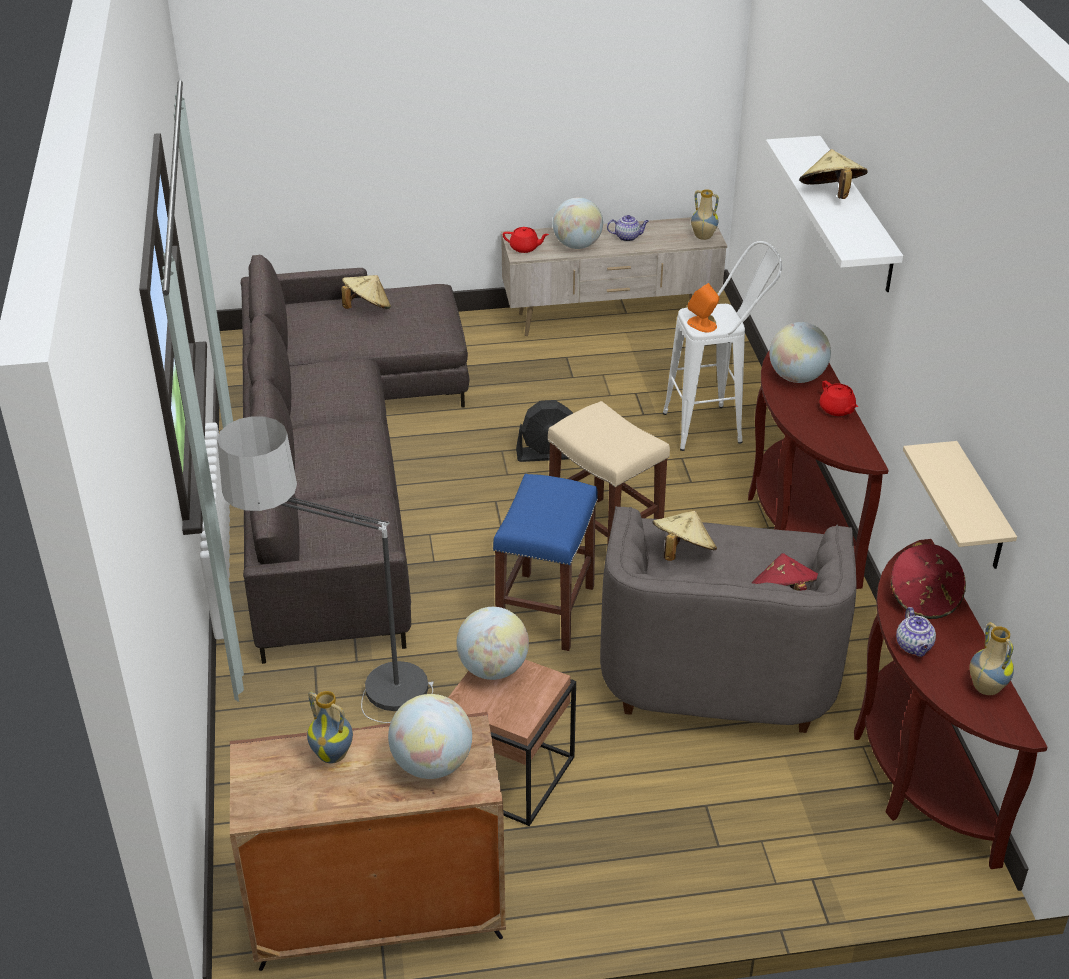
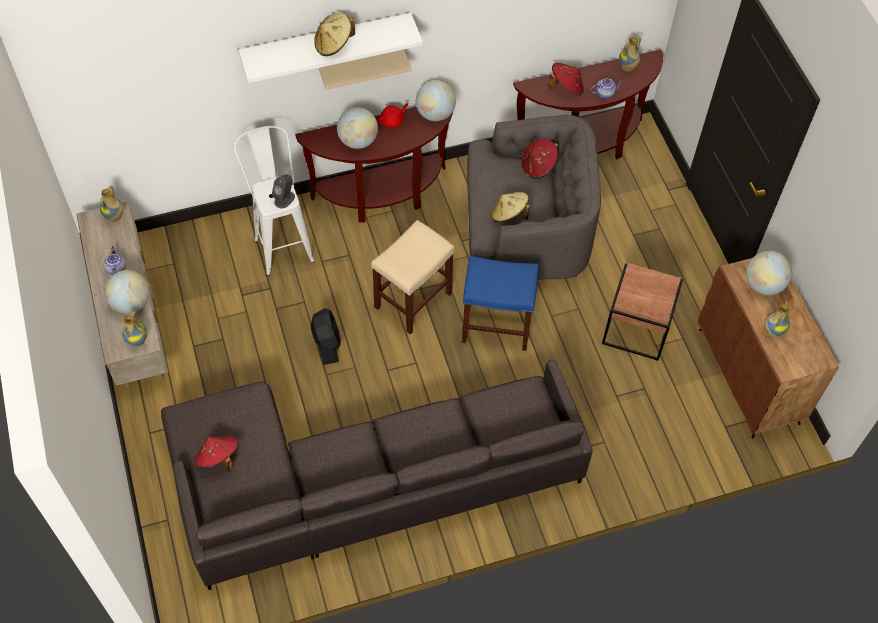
camera: 100 degrees left, 20 degrees up
floor lamp [217,416,434,723] -> none
beige hat [341,275,391,309] -> red hat [194,436,238,472]
globe [456,607,529,680] -> globe moved to [416,80,456,121]
red teapot [503,227,549,253] -> vase [122,311,147,347]
orange speaker [687,283,719,333] -> grey speaker [272,174,295,209]
beige shelf [903,441,1017,569] -> beige shelf moved to [319,49,412,90]

